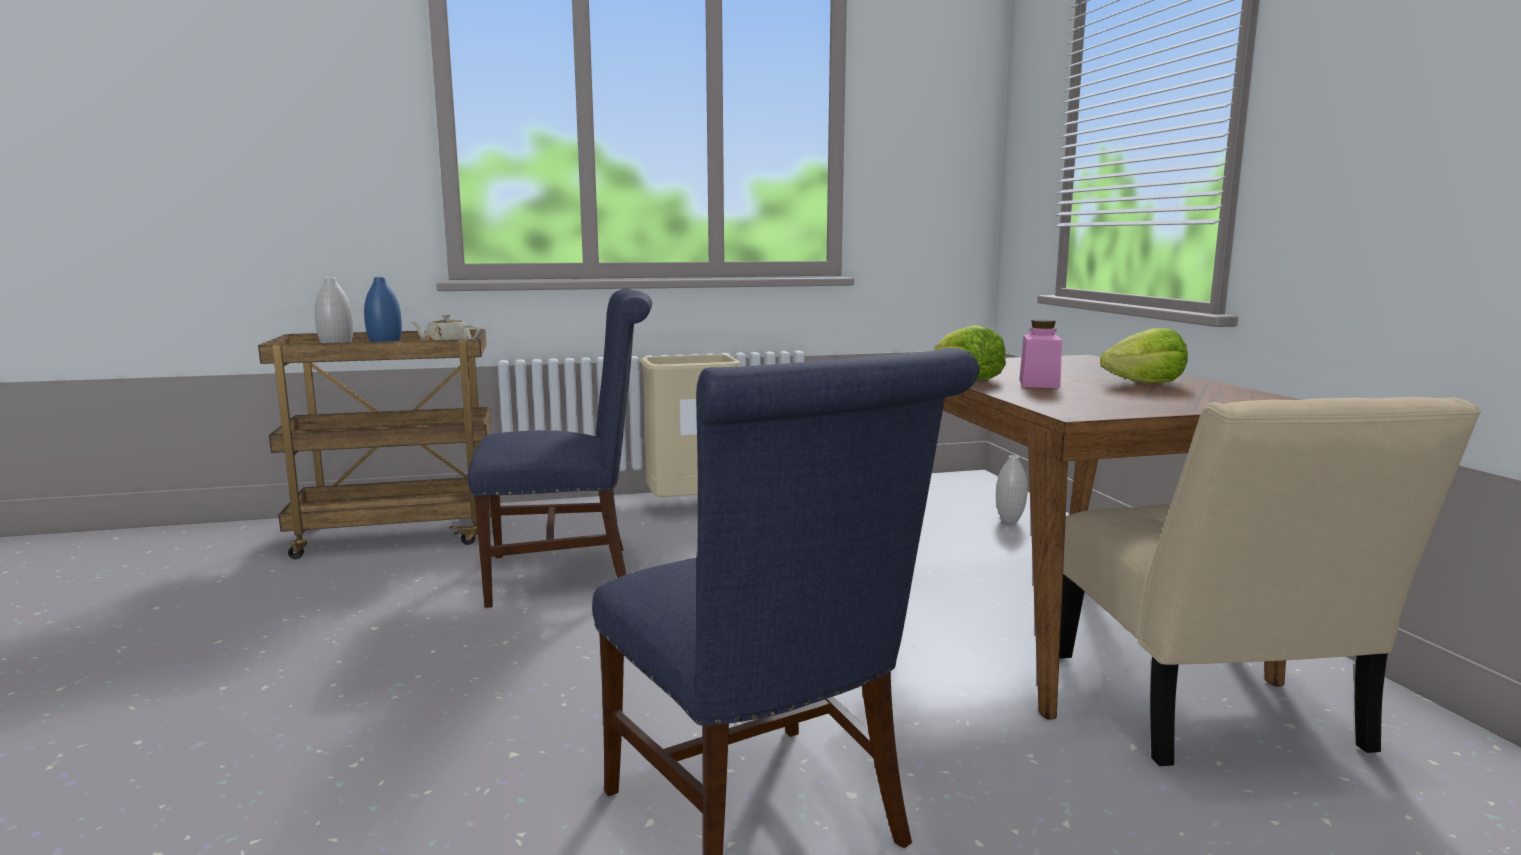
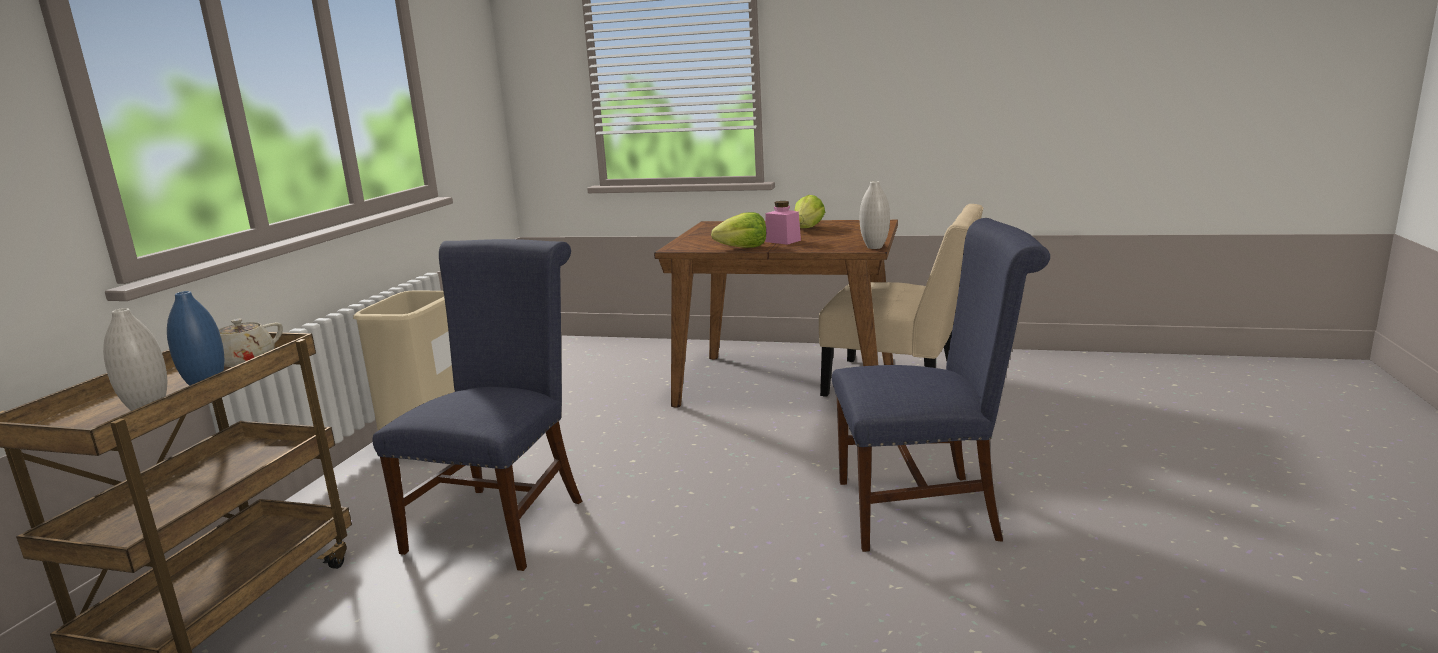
camera: 60 degrees left, 5 degrees up
white vase [996,455,1028,523] -> white vase moved to [860,181,890,249]

